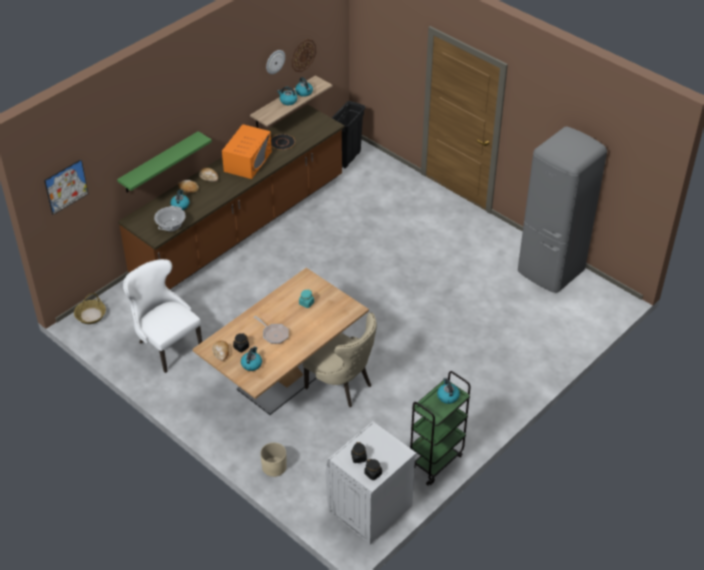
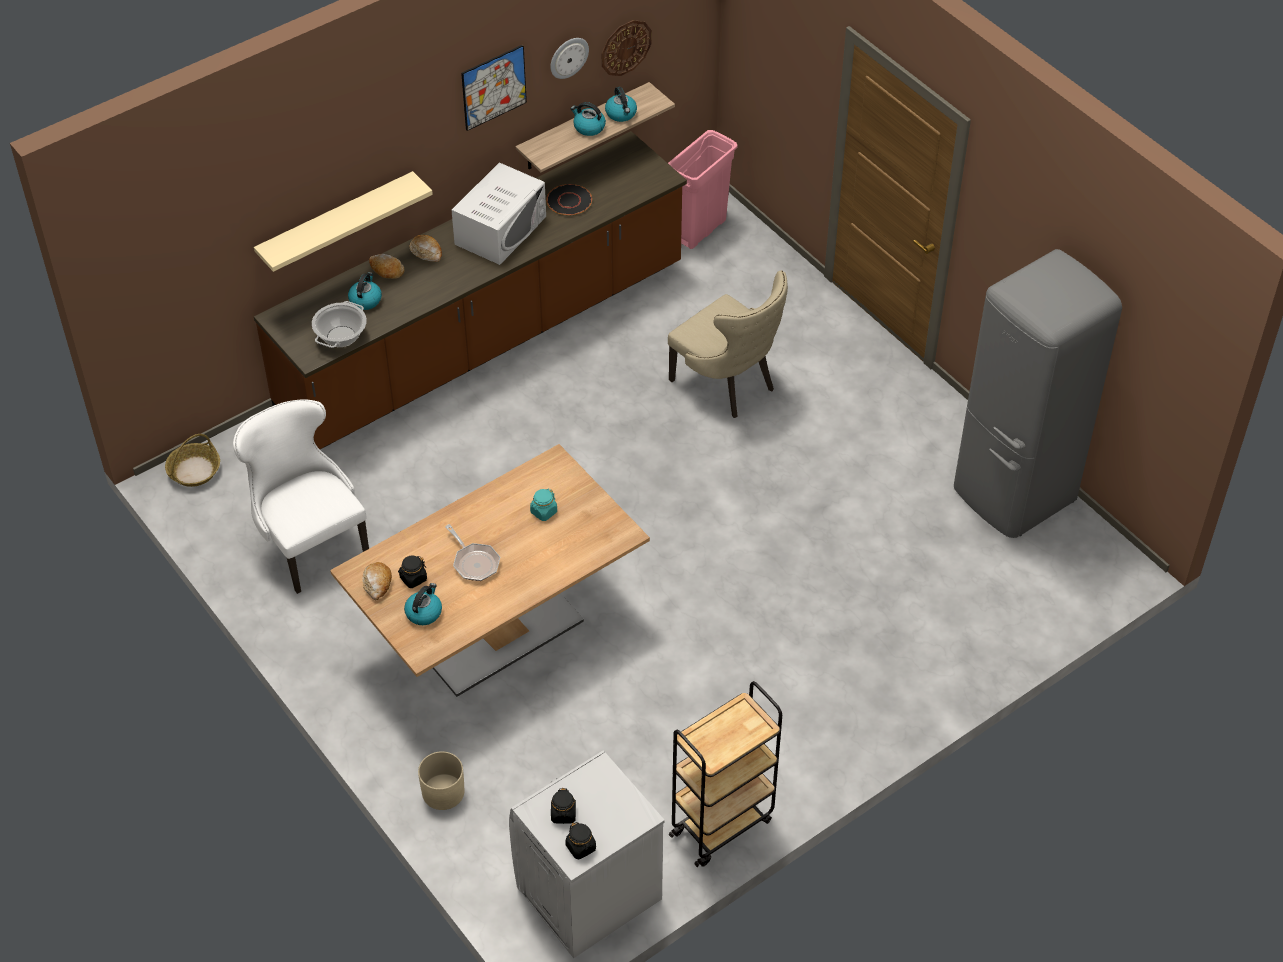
camera: 10 degrees right, 5 degrees up
picture [44,159,88,215] -> picture moved to [461,45,527,131]
green shelf [117,131,212,193] -> beige shelf [254,171,433,272]
orange microwave [222,124,272,179] -> white microwave [452,162,546,265]
beige chair [303,312,377,407] -> beige chair moved to [668,270,788,418]
black trash can [332,101,366,168] -> pink trash can [668,130,737,249]
green cart [410,371,470,486] -> brown cart [669,681,782,867]
kettle [437,378,460,404] -> none

